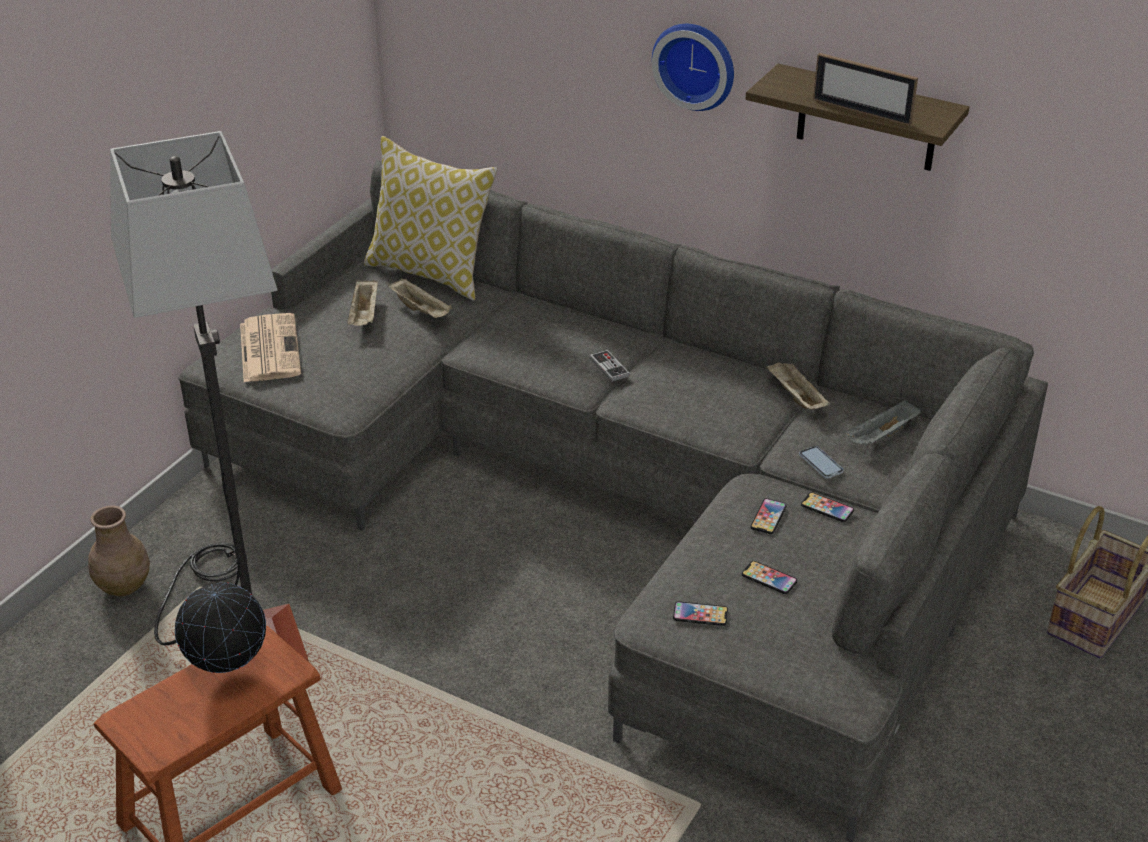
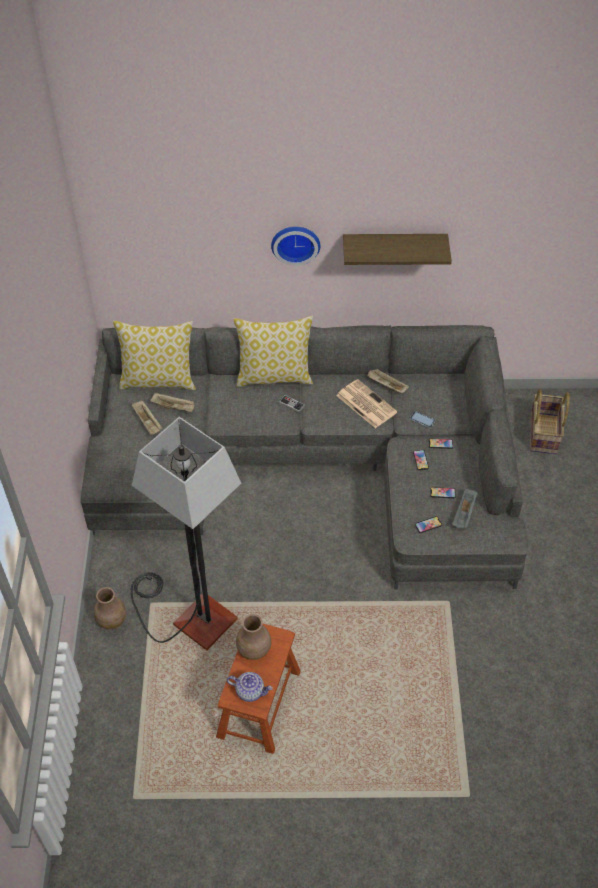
camera: 30 degrees left, 15 degrees up
globe [175,582,266,673] -> brown vase [236,614,271,660]
newspaper [240,313,301,382] -> newspaper moved to [336,379,397,429]
picture frame [813,53,918,126] -> none
grey tray [844,399,921,446] -> grey tray moved to [452,488,477,528]
none -> teapot [227,672,273,702]
none -> pillow [233,315,313,387]

